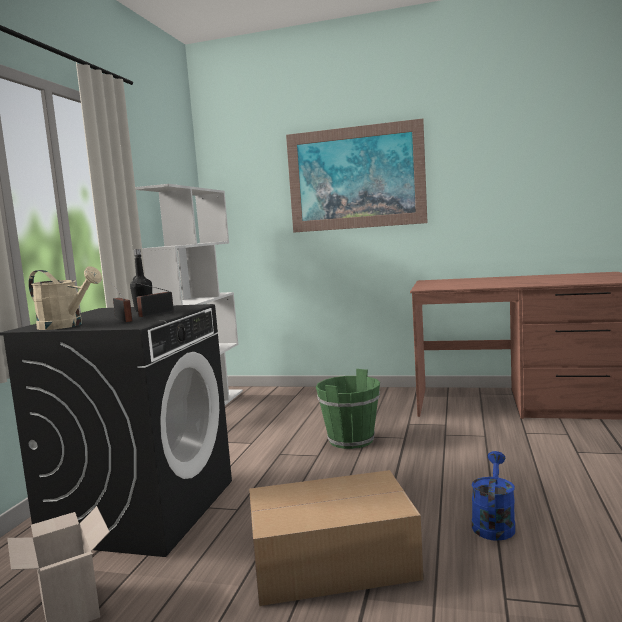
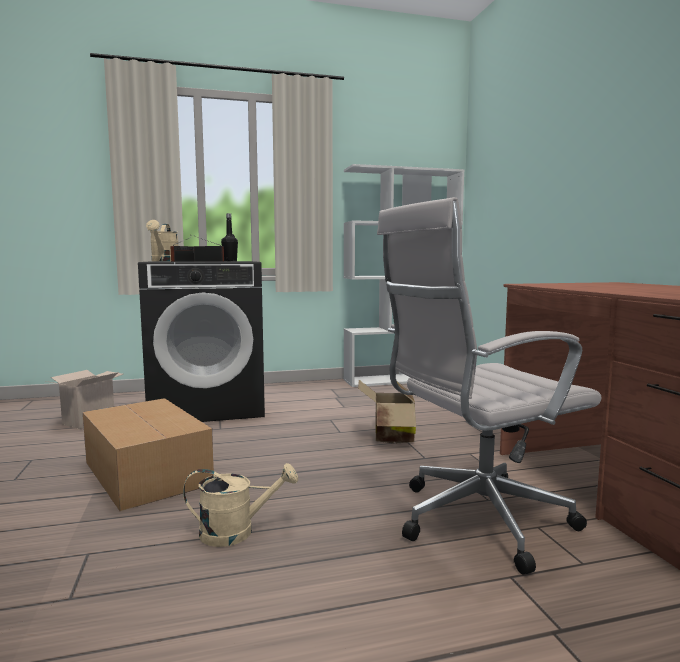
camera: 60 degrees right, 0 degrees up
picture [286,118,428,233] -> none
green bucket [316,369,380,449] -> cardboard box [358,380,416,443]
blue watering can [472,451,515,541] -> beige watering can [183,463,298,547]
none -> white office chair [377,197,601,574]

